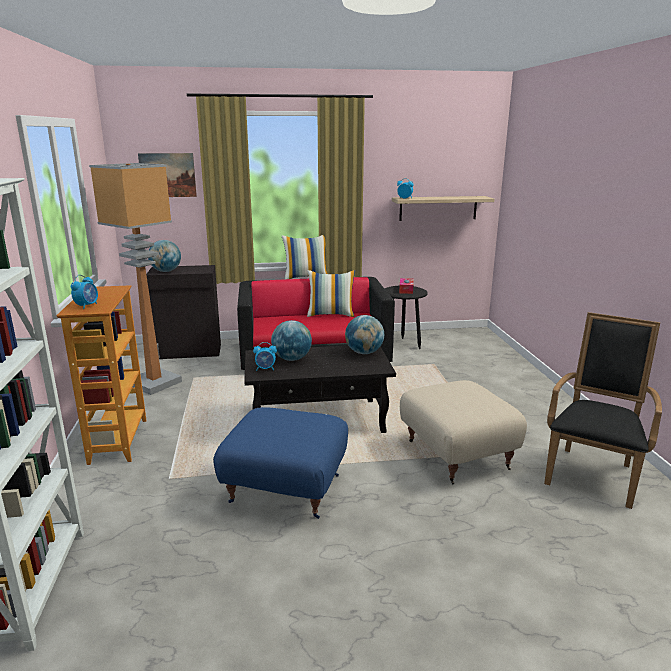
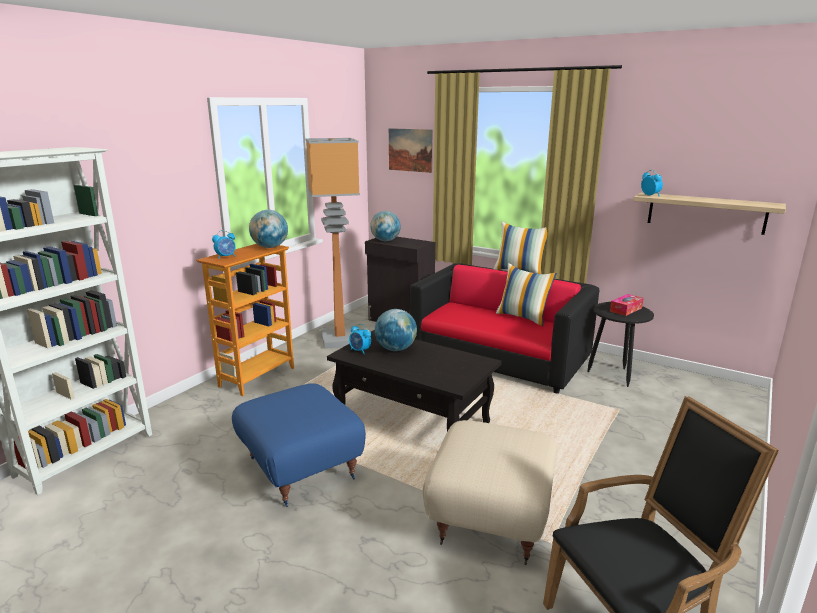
camera: 40 degrees right, 0 degrees up
globe [345,315,384,354] -> globe moved to [249,210,288,248]

